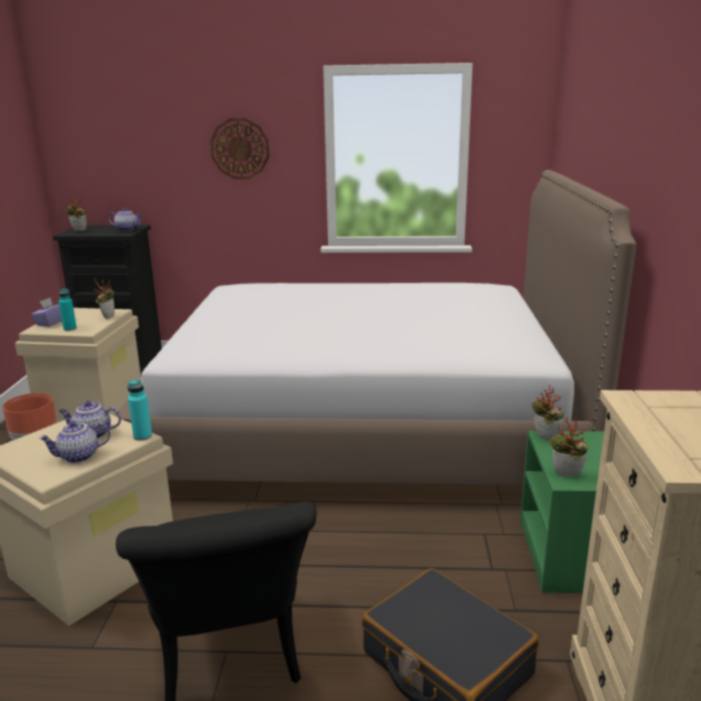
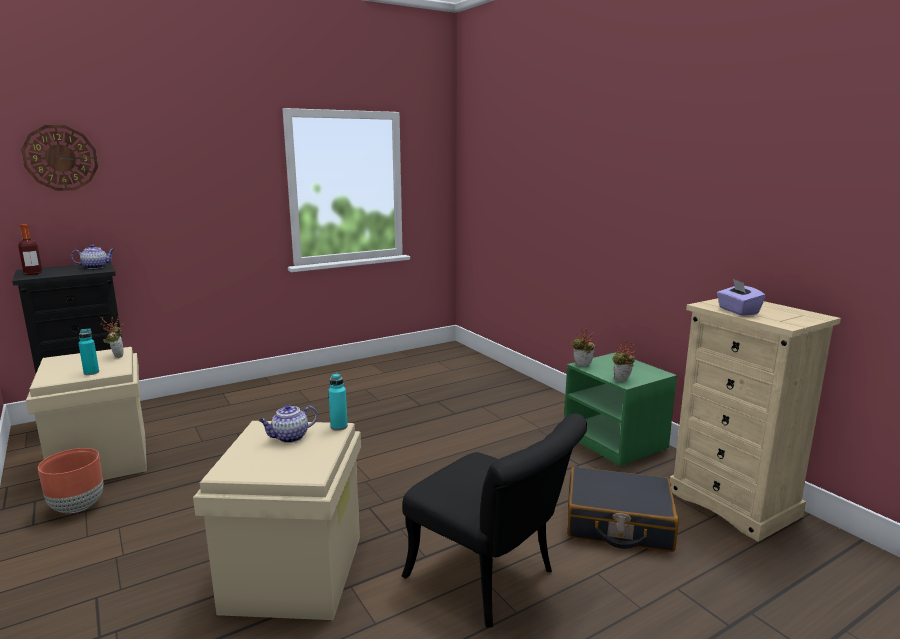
camera: 35 degrees left, 5 degrees down
purple tissue box [31,298,62,327] -> purple tissue box moved to [717,279,766,316]
teapot [39,421,110,463] -> none
potted plant [65,195,87,231] -> bottle [18,224,42,275]
bed [114,170,636,485] -> none
wall clock [210,118,269,179] -> wall clock moved to [21,125,98,191]

